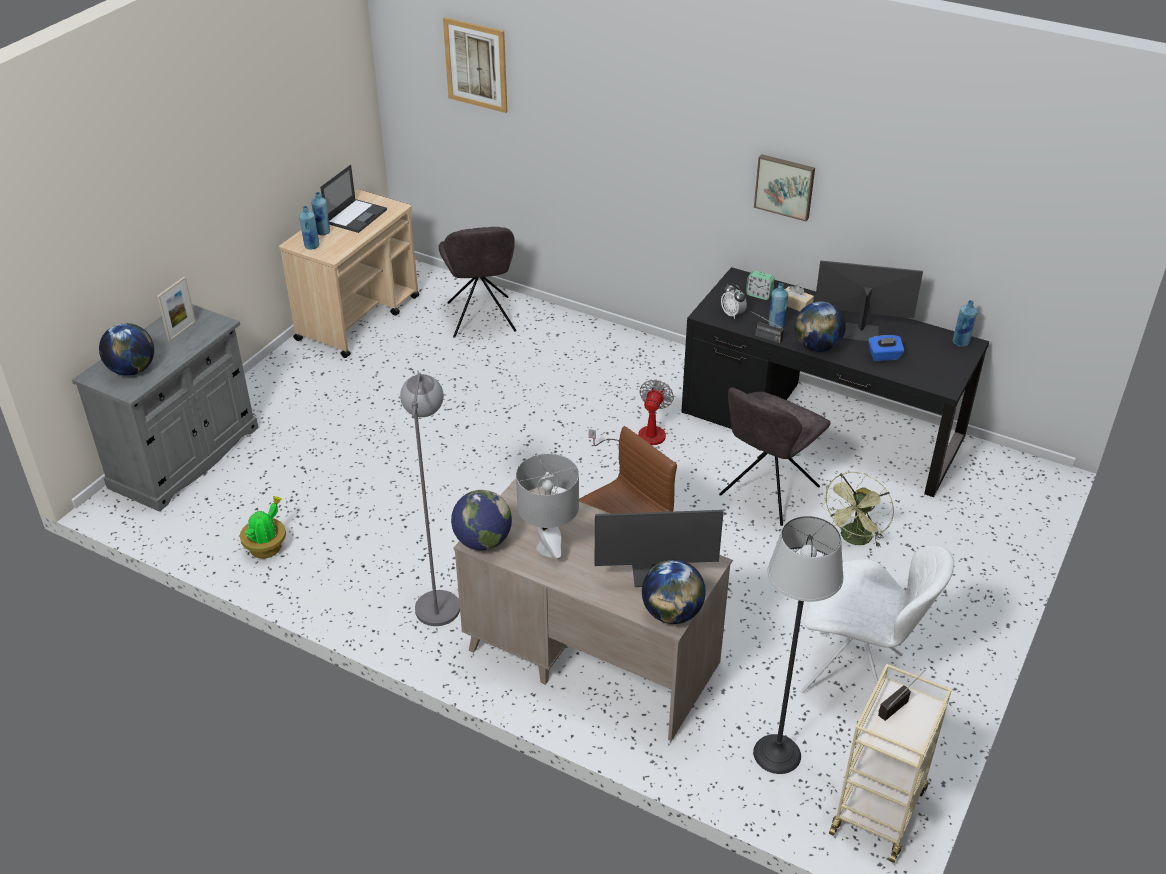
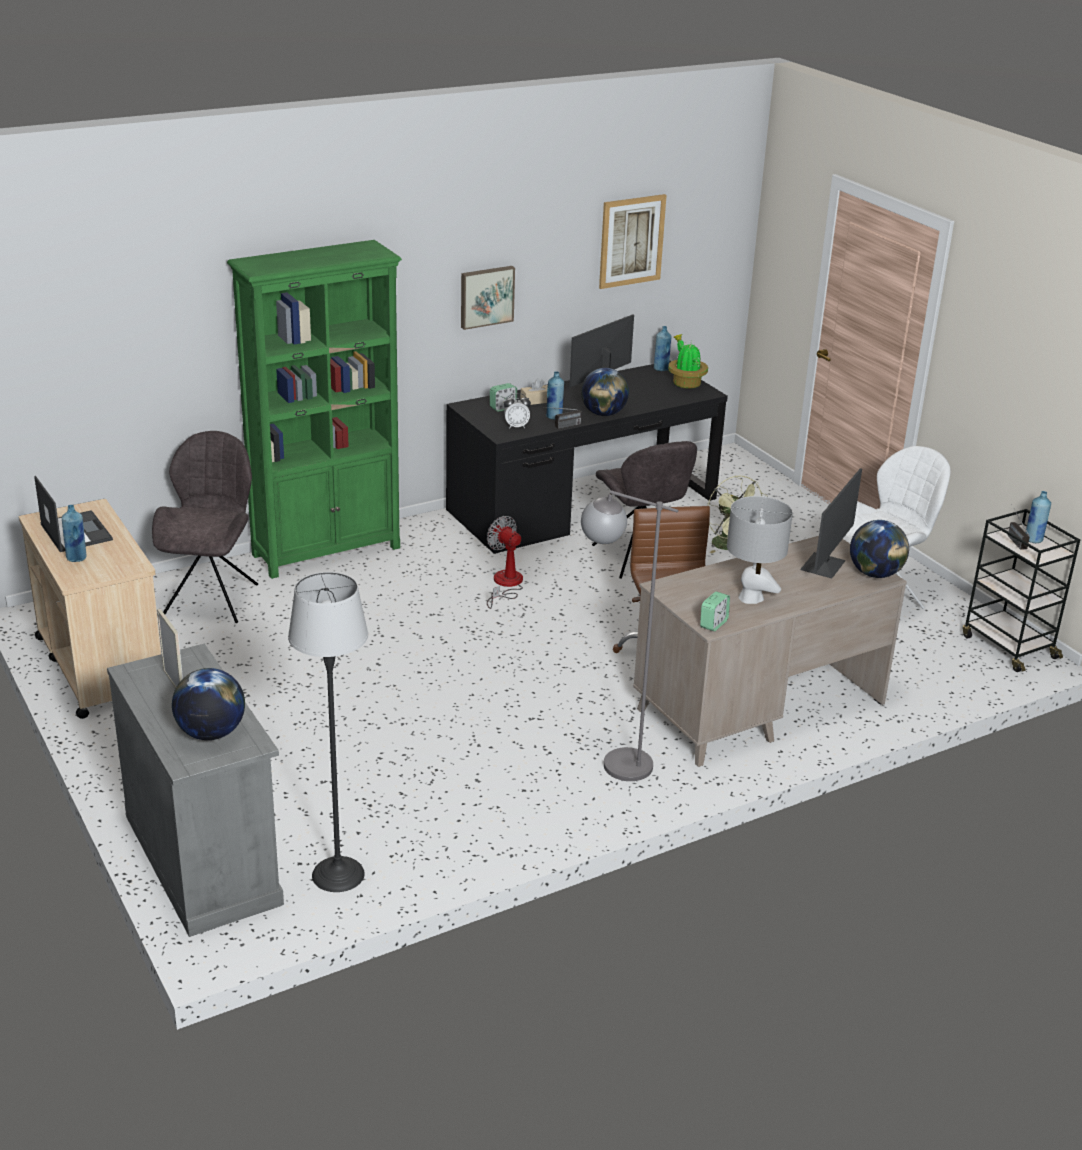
camera: 60 degrees left, 10 degrees down
potted plant [240,496,286,558] -> potted plant moved to [668,334,708,389]
blue bottle [299,206,319,250] -> blue bottle moved to [1026,491,1051,543]
grey chair [439,227,516,338] -> grey chair turned 105 degrees counterclockwise [152,431,258,623]
picture [443,17,507,113] -> picture moved to [599,194,667,289]
globe [451,490,512,550] -> alarm clock [700,592,730,631]
floor lamp [753,516,843,774] -> floor lamp moved to [288,572,368,892]
beige cart [829,664,952,863] -> black cart [962,509,1080,672]
blue tissue box [868,335,904,361] -> none
none -> green bookcase [227,240,402,579]

